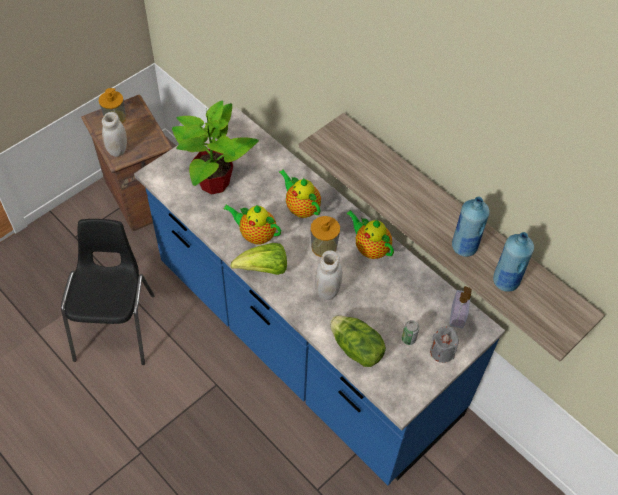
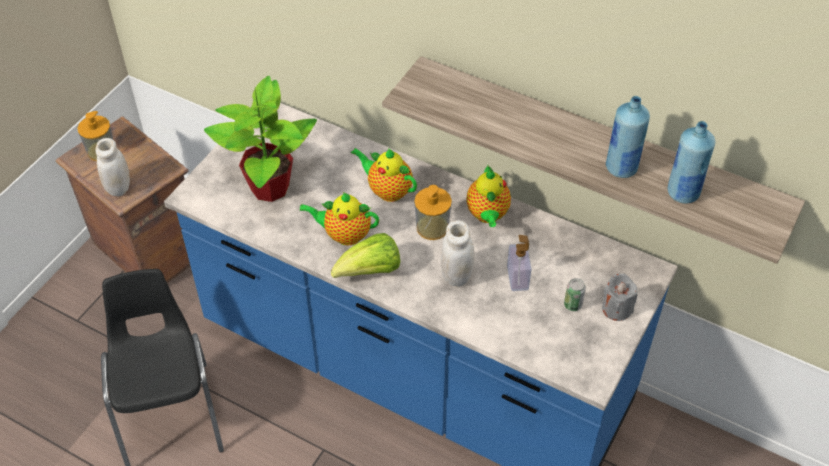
camera: 15 degrees left, 5 degrees down
lettuce [330,315,386,367] -> none
teapot [346,210,394,259] -> teapot turned 120 degrees counterclockwise [466,165,511,227]
soap dispenser [449,286,472,328] -> soap dispenser moved to [507,235,532,291]

